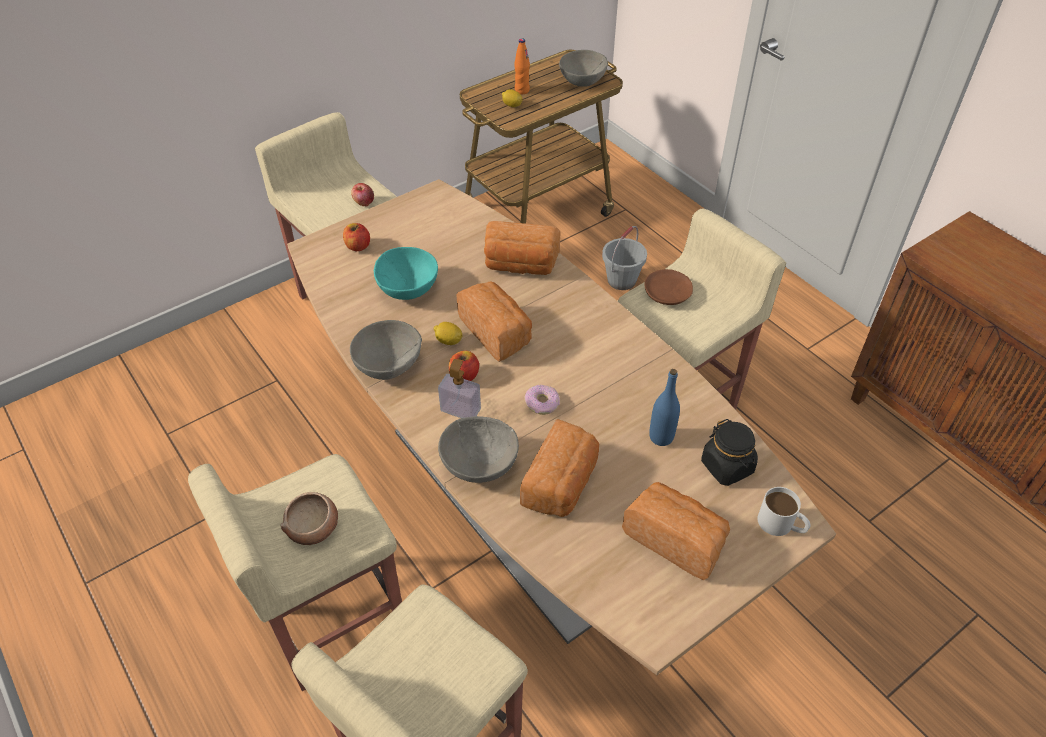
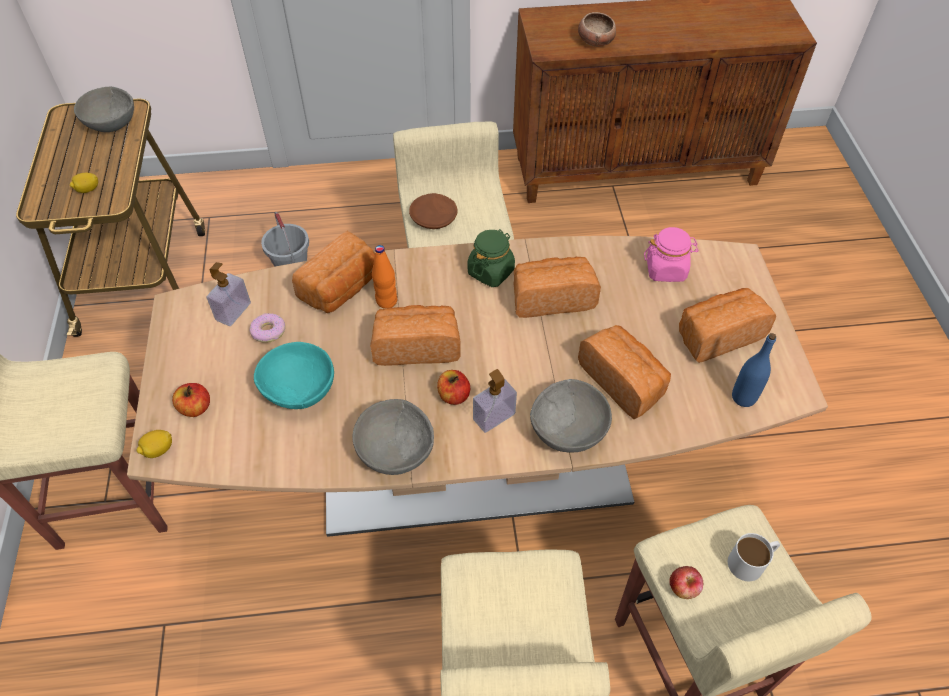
camera: 60 degrees left, 5 degrees up
bowl [280,492,338,545] -> bowl moved to [578,12,616,47]
apple [351,183,374,207] -> apple moved to [669,566,703,599]
lemon [434,322,462,345] -> lemon moved to [136,430,172,458]
orange bottle [514,38,530,94] -> orange bottle moved to [372,245,397,309]
donut [524,385,560,415] -> donut moved to [249,313,286,343]
blue bottle [649,369,680,446] -> blue bottle moved to [732,333,776,407]
black jar [701,419,758,486] -> pink jar [644,227,699,282]
white mug [758,487,811,536] -> white mug moved to [728,533,780,581]
none -> soap dispenser [207,262,251,326]
none -> green jar [468,229,515,287]
none -> bread [513,257,601,318]

